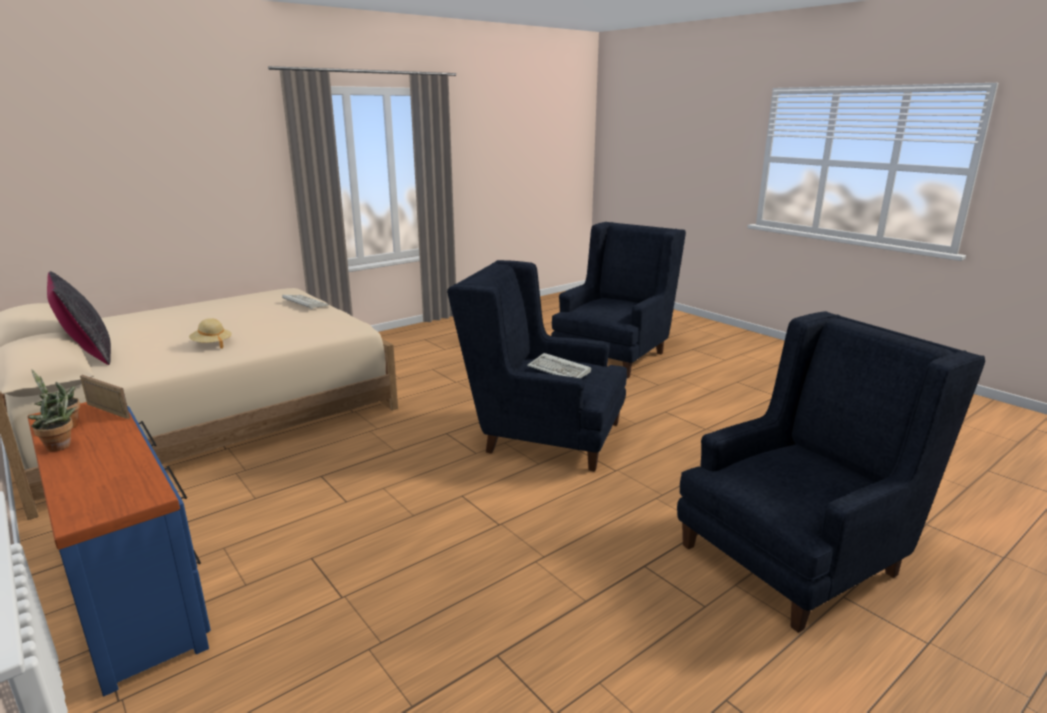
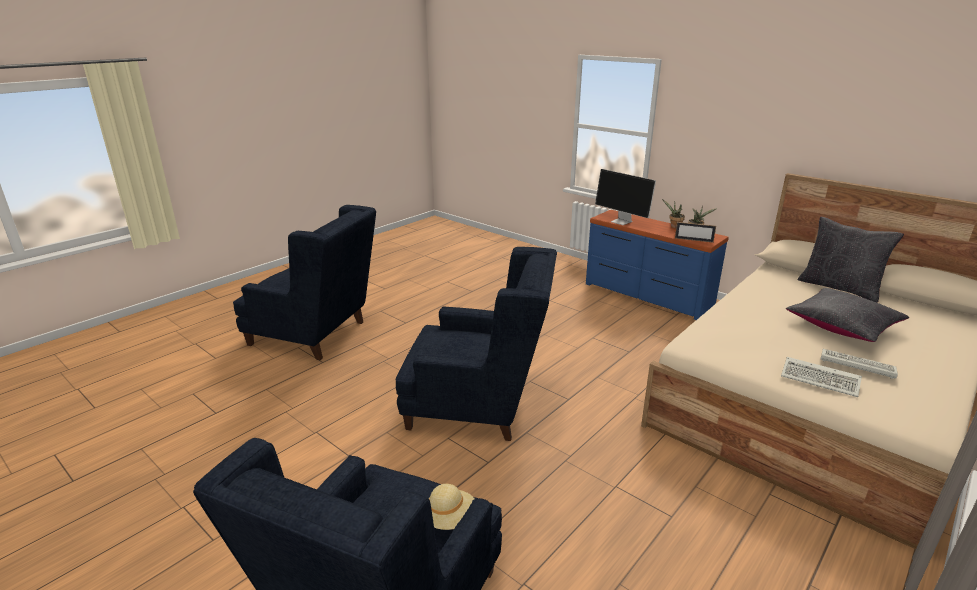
camera: 170 degrees right, 5 degrees up
beige hat [189,318,232,349] -> beige hat moved to [429,484,474,530]
keyboard [527,353,591,378] -> keyboard moved to [821,349,898,379]
blue armchair [677,311,985,633] -> blue armchair turned 120 degrees counterclockwise [233,205,376,360]
none -> monitor [595,169,656,225]
none -> black pillow [786,288,909,342]

